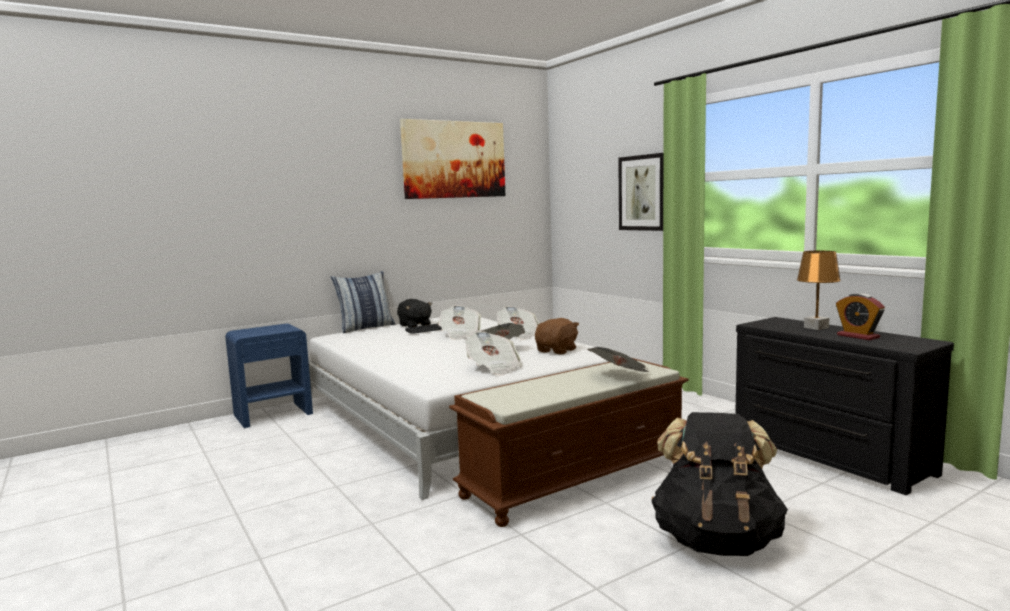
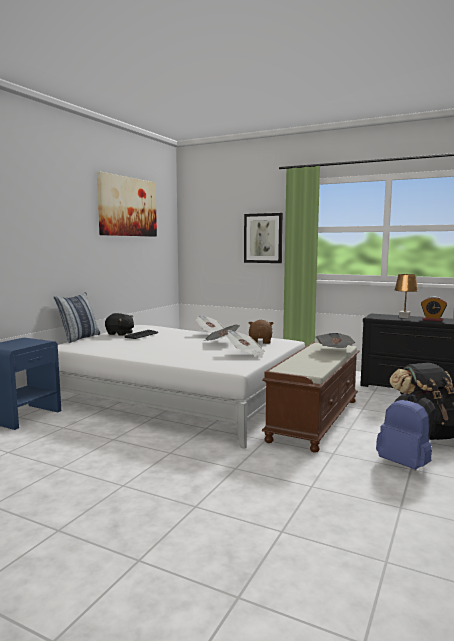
camera: 30 degrees left, 0 degrees up
newspaper [437,305,481,340] -> none
none -> blue backpack [376,393,436,470]

